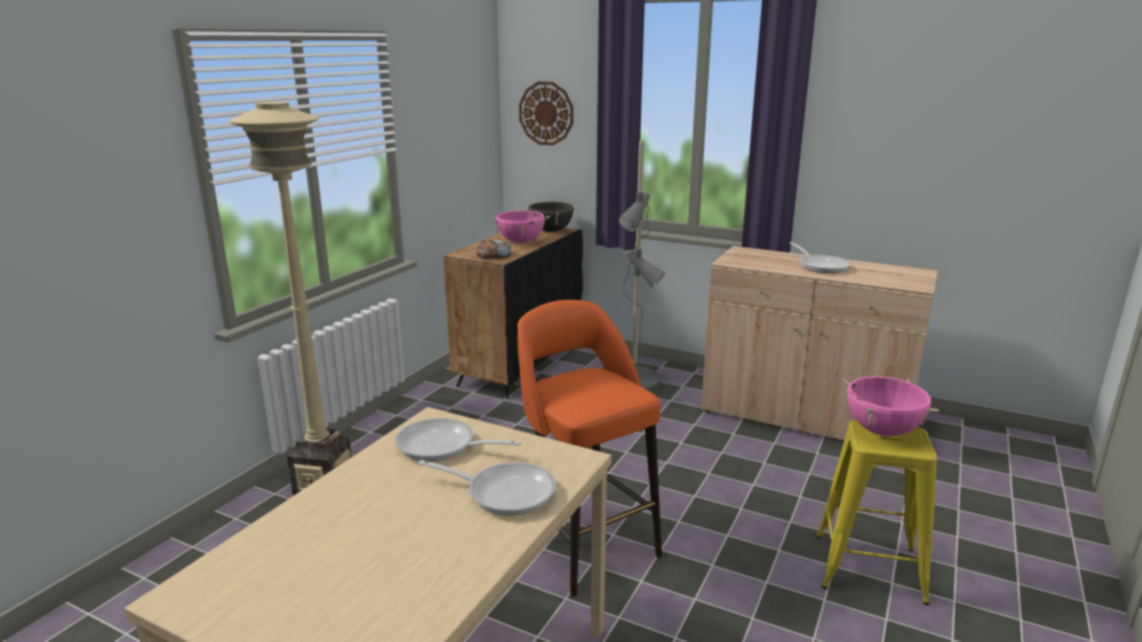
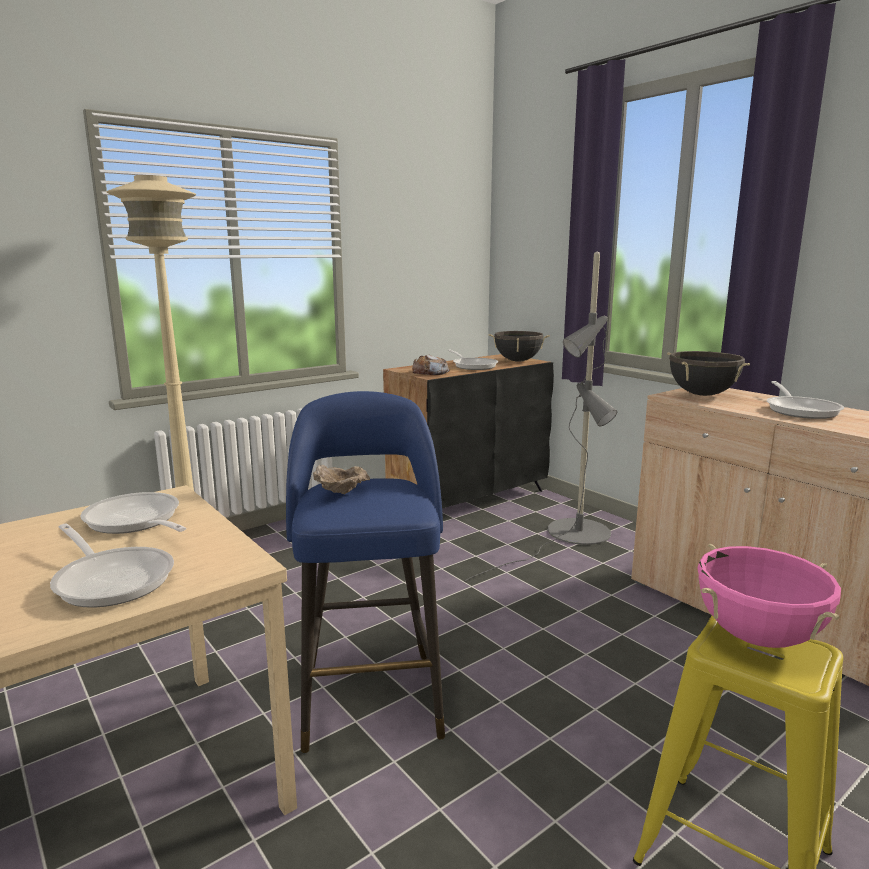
camera: 25 degrees right, 5 degrees down
pink cooking pot [490,211,550,243] -> frying pan [448,349,498,370]
orange stool [518,300,662,597] -> blue stool [286,391,445,753]
wall clock [519,82,573,145] -> none
none -> beige bowl [313,465,370,494]
none -> black cooking pot [667,351,750,396]

